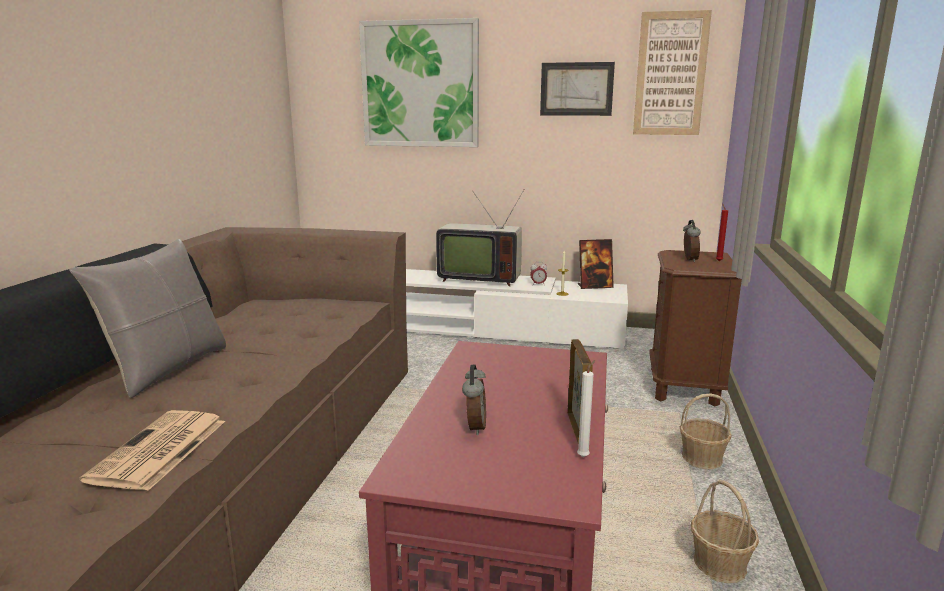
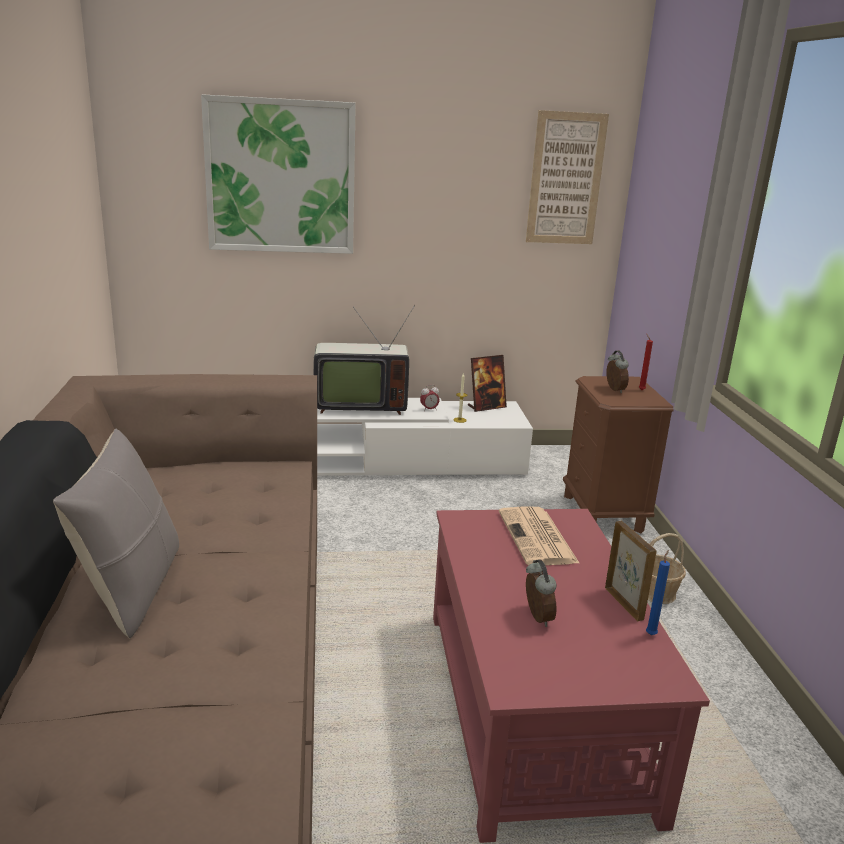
camera: 20 degrees left, 5 degrees up
newspaper [80,410,225,491] -> newspaper moved to [499,506,580,565]
picture [540,62,615,116] -> none
white candle [577,360,595,457] -> blue candle [646,550,670,635]
basket [691,480,759,583] -> none

